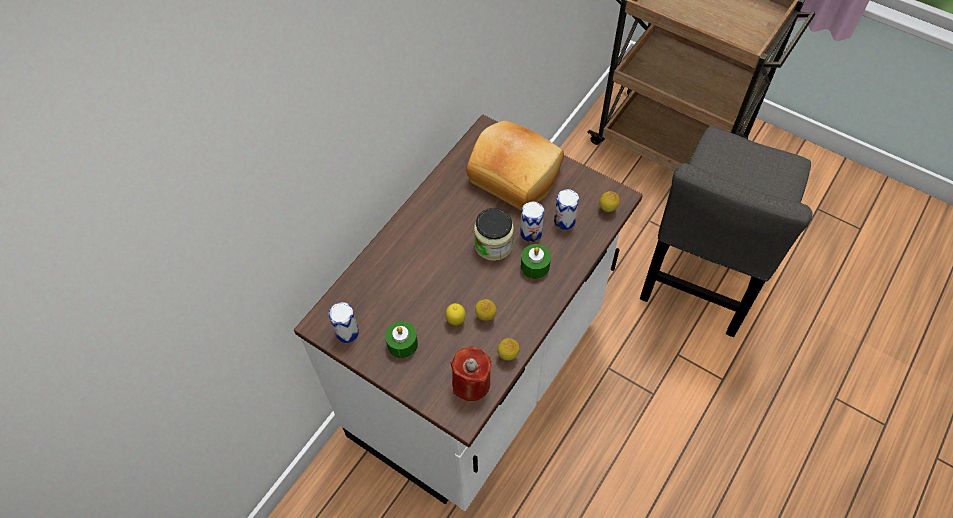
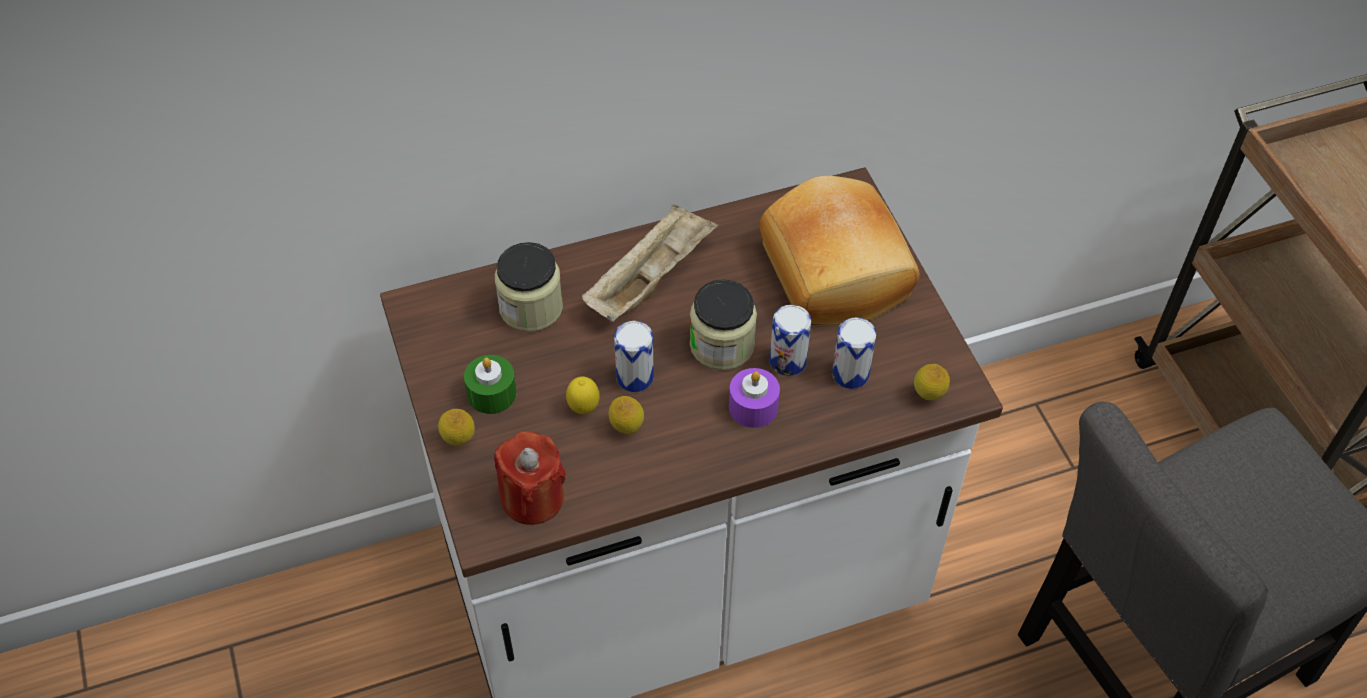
camera: 35 degrees right, 5 degrees down
can [329,302,359,343] -> can moved to [614,321,654,392]
lemon [497,338,519,361] -> lemon moved to [438,409,475,446]
green candle [521,244,551,279] -> purple candle [729,368,780,428]
none -> jar [495,242,563,332]
none -> beige tray [582,204,718,322]

